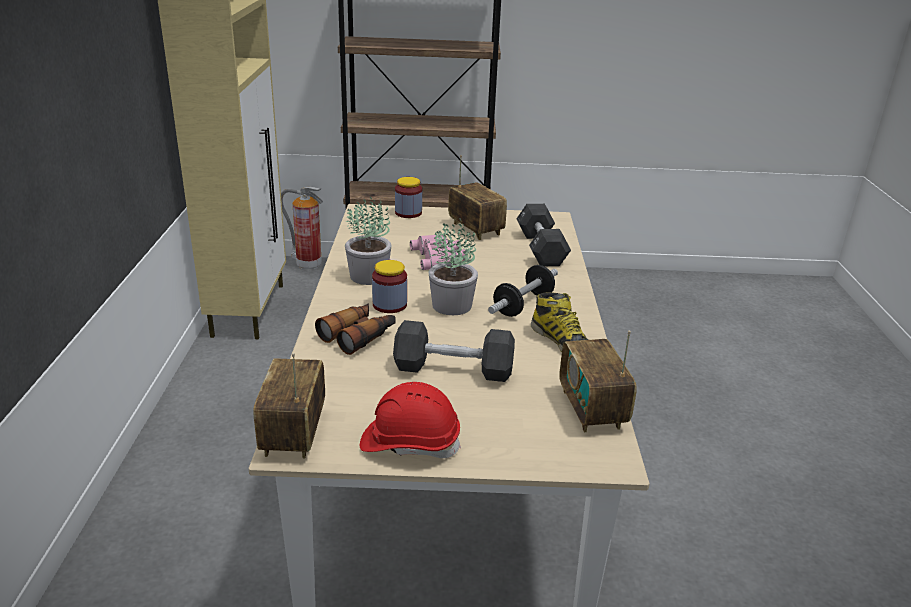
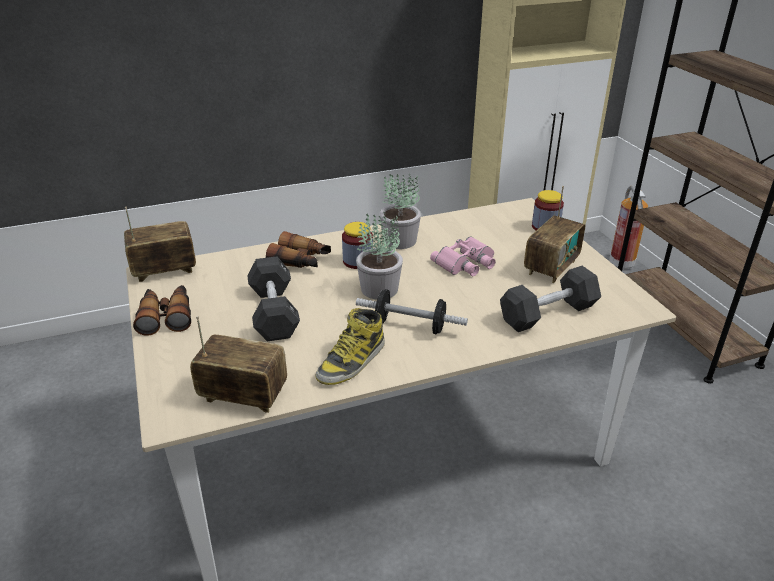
camera: 70 degrees right, 5 degrees up
red hard hat [360,382,461,458] -> binoculars [133,285,191,336]
radio [559,330,637,432] -> radio turned 45 degrees clockwise [190,316,287,413]

